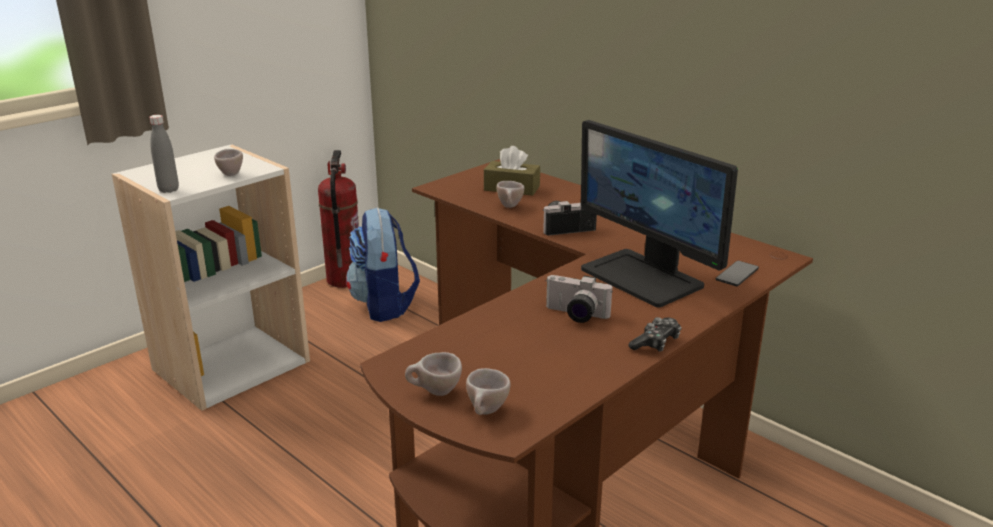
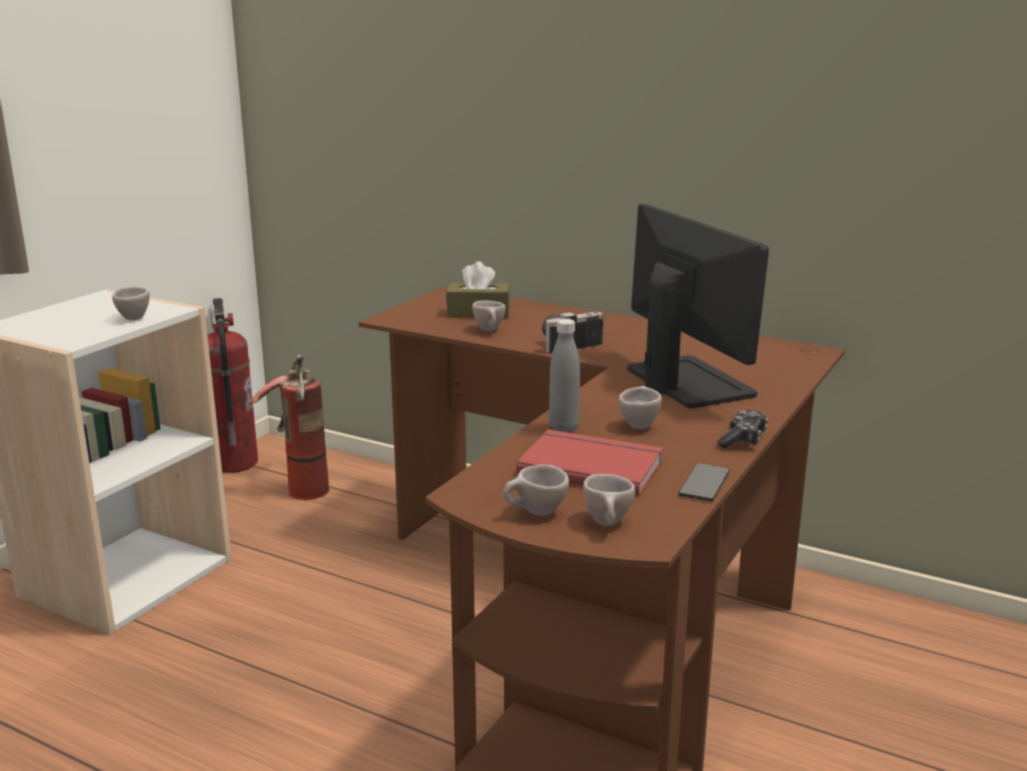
camera: 15 degrees left, 5 degrees down
grey bottle [150,115,179,193] -> grey bottle moved to [549,319,580,432]
backpack [346,207,420,322] -> fire extinguisher [251,355,329,500]
camera [545,275,613,323] -> beige cup [619,386,662,429]
monitor [581,120,738,307] -> monitor turned 150 degrees counterclockwise [627,204,769,408]
phone [716,261,759,286] -> phone moved to [679,463,730,501]
none -> red book [516,430,663,496]

